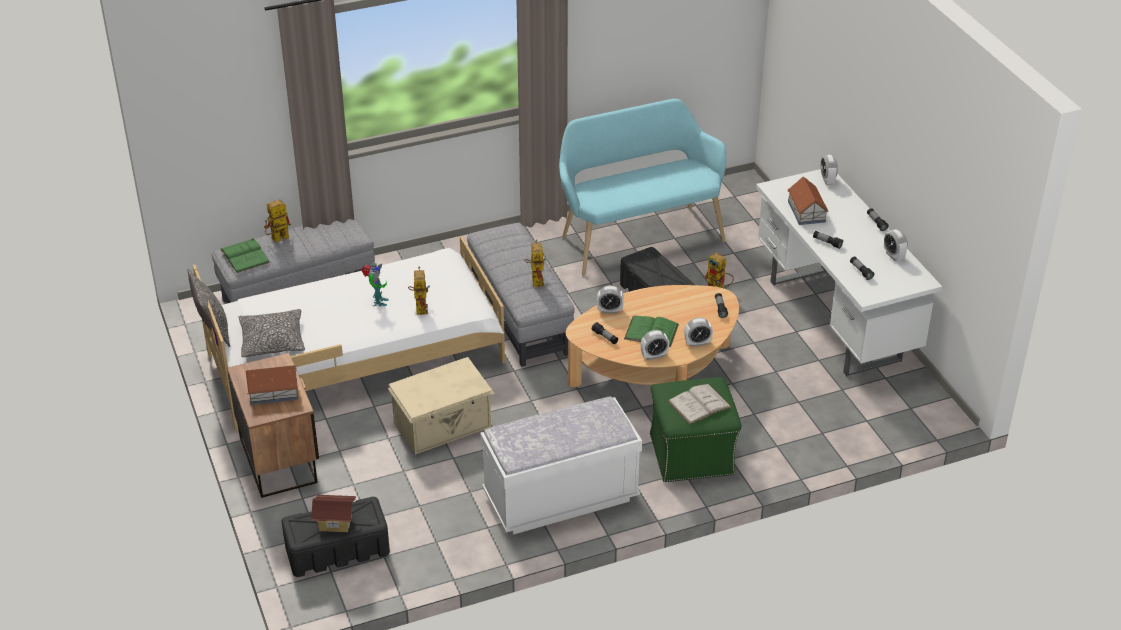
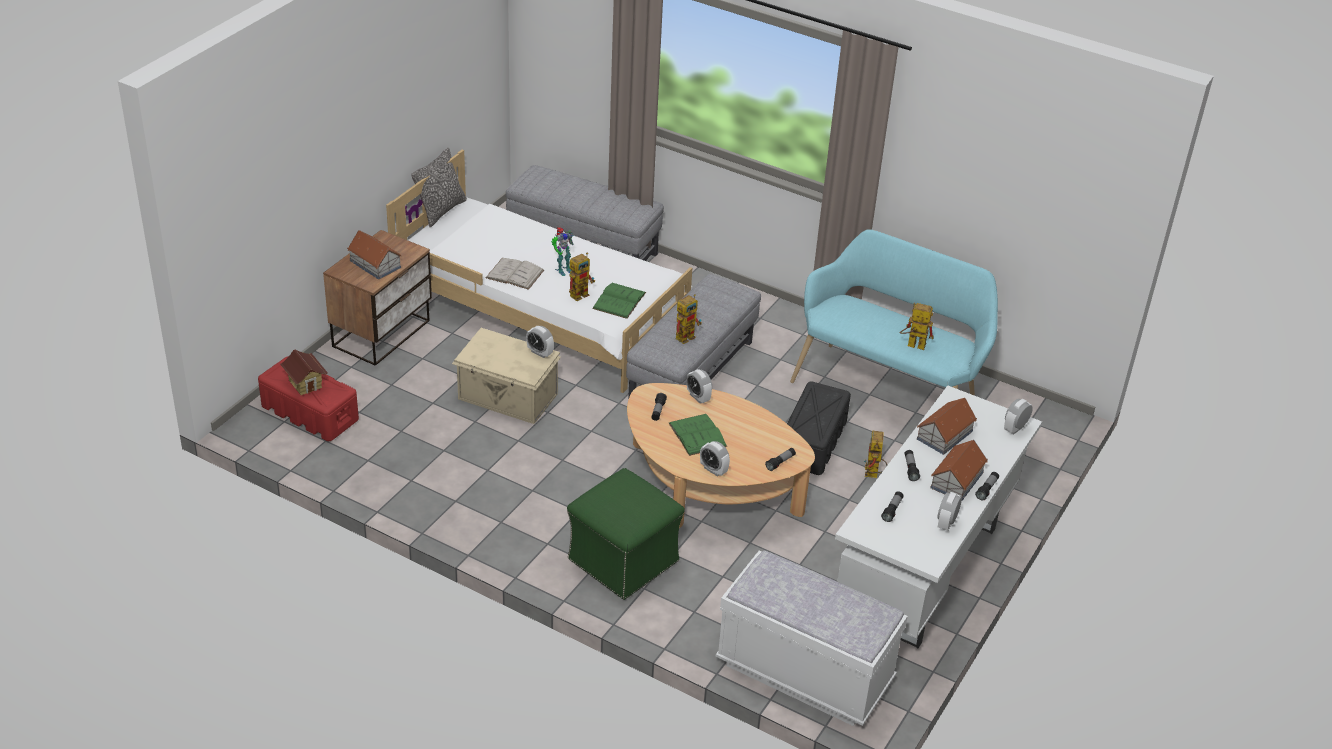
camera: 50 degrees right, 0 degrees up
green book [221,238,270,273] -> green book moved to [592,283,646,319]
pillow [239,309,305,357] -> none
toy robot [264,199,291,242] -> toy robot moved to [900,303,934,350]
black storage box [282,497,390,577] -> red storage box [258,356,359,441]
white bench [480,396,642,535] -> white bench moved to [715,551,908,726]
alarm clock [641,330,669,360] -> alarm clock moved to [526,326,554,358]
white book [667,384,732,425] -> white book moved to [486,258,544,290]
none -> toy house [930,440,988,500]

